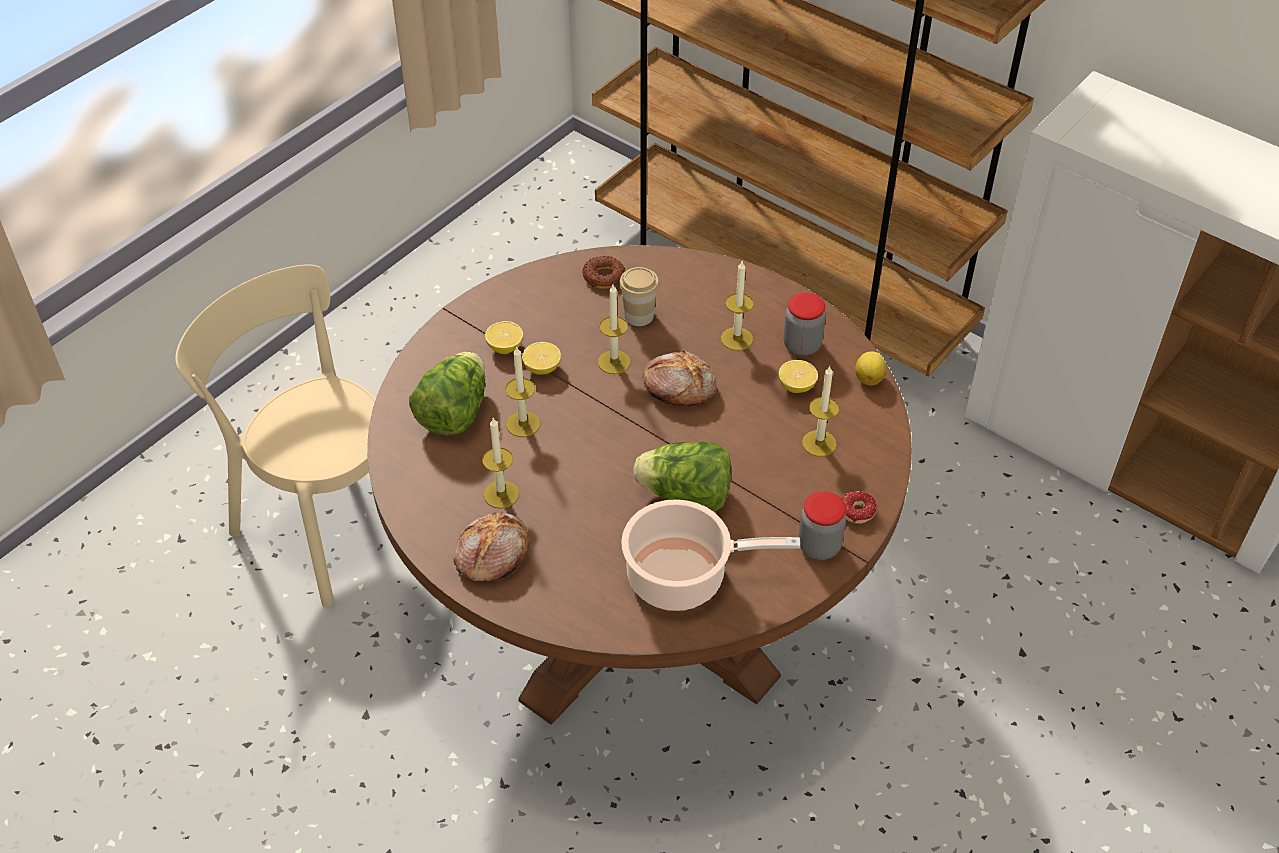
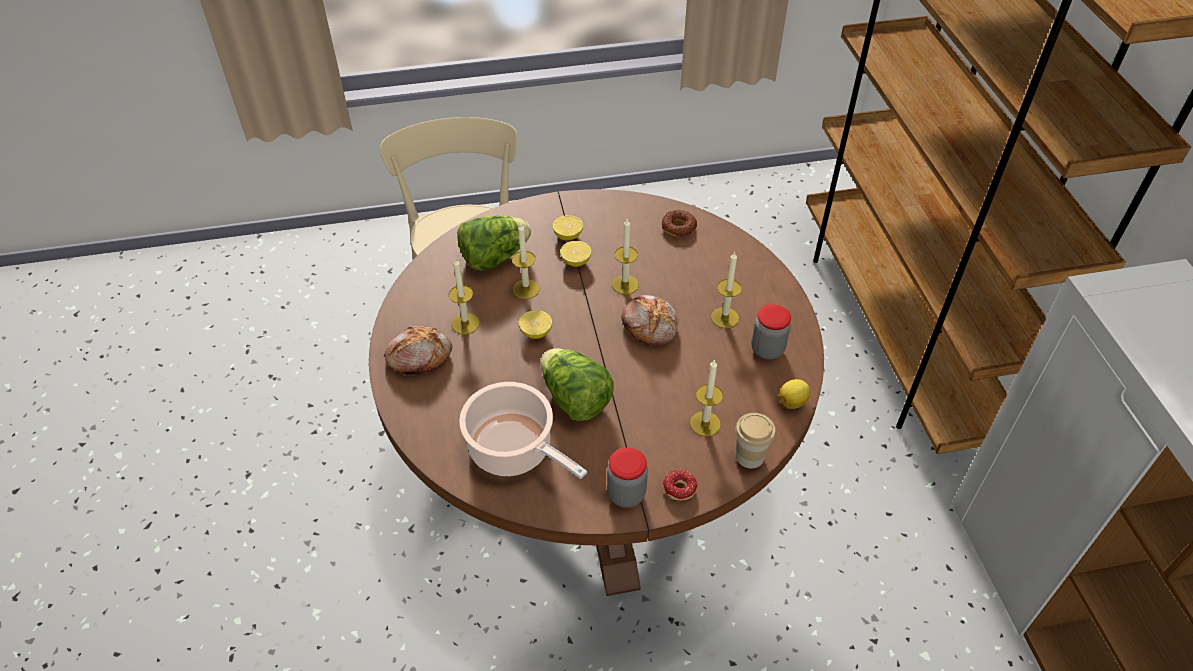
camera: 40 degrees right, 0 degrees up
cup [619,267,659,326] -> cup moved to [735,413,775,469]
lemon [779,360,818,393] -> lemon moved to [518,310,552,339]

